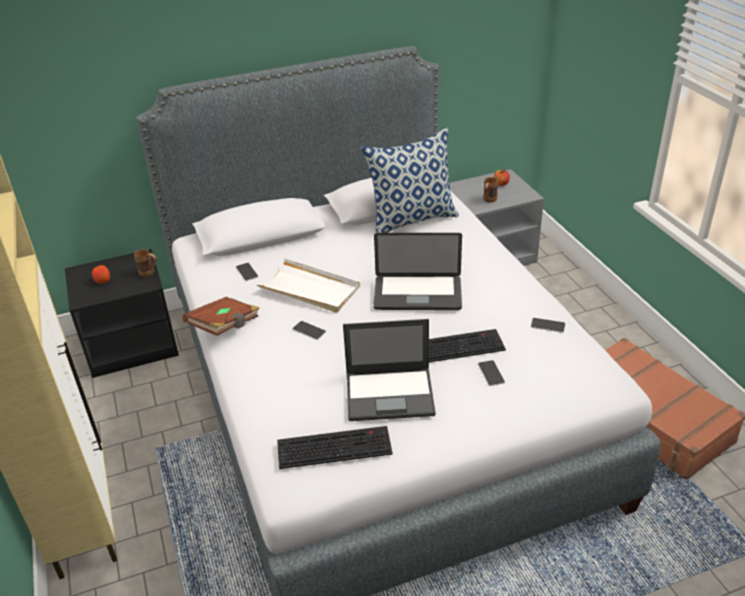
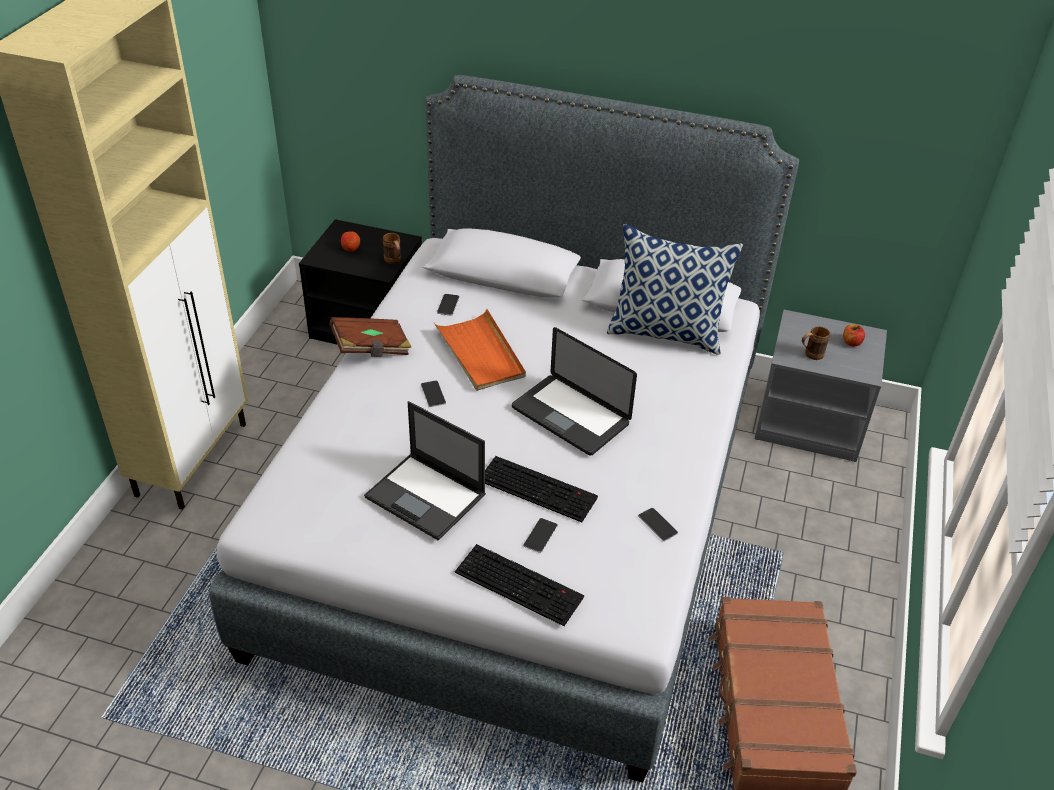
camera: 35 degrees right, 5 degrees up
white tray [257,258,360,313] -> orange tray [433,309,526,391]
keyboard [277,426,393,469] -> keyboard moved to [455,544,584,626]

